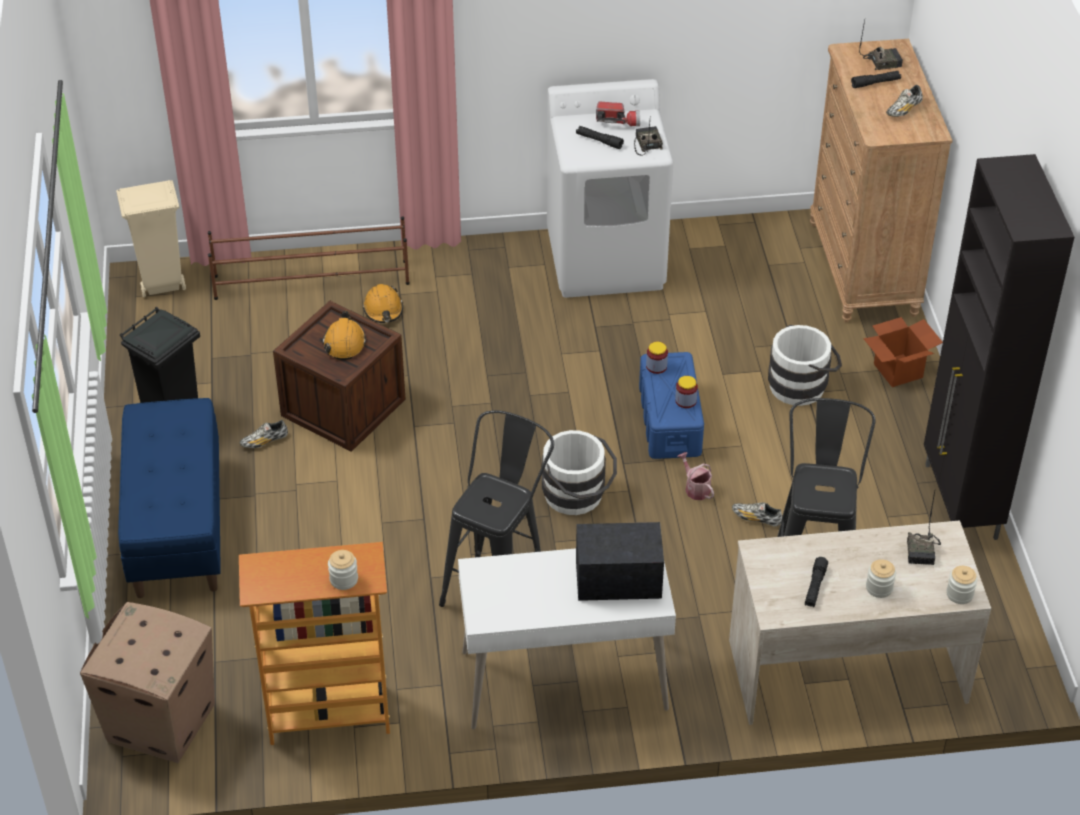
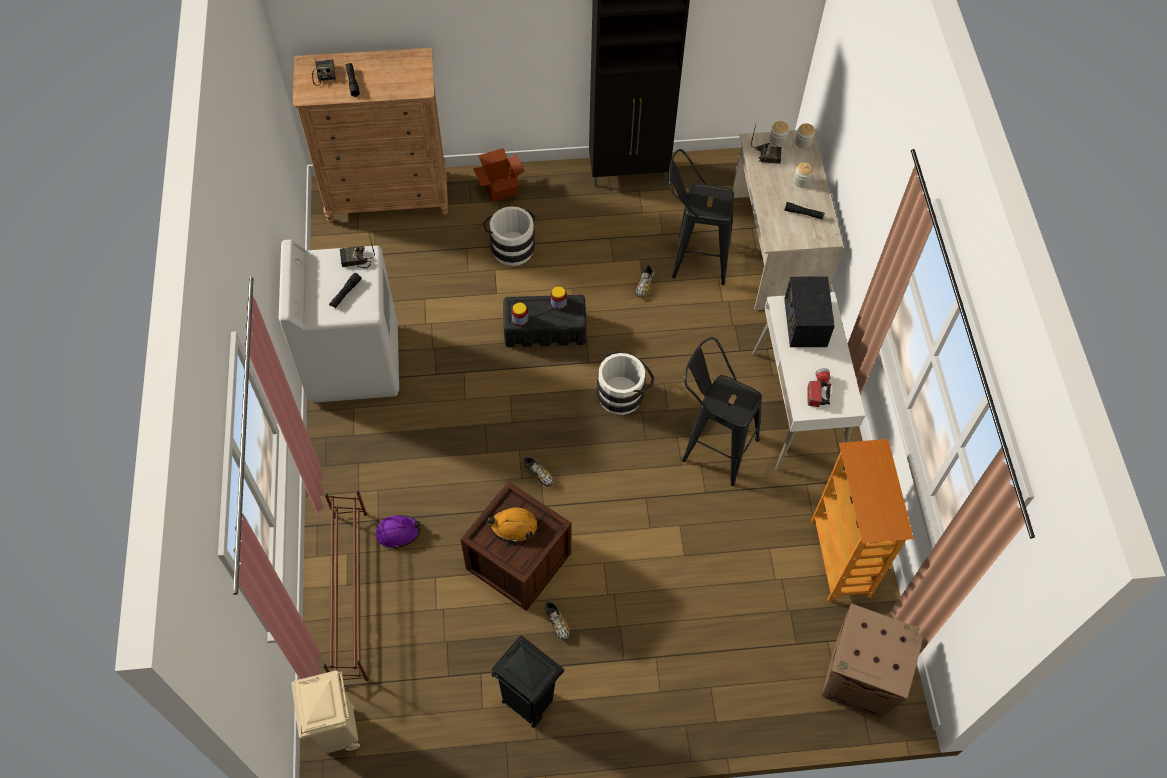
camera: 90 degrees left, 15 degrees up
blue bench [118,398,221,598] -> none
jar [328,550,358,590] -> jar moved to [770,121,789,146]
orange hard hat [363,284,403,323] -> purple hard hat [376,515,421,549]
flashlight [596,102,640,126] -> flashlight moved to [807,368,831,407]
blue storage box [639,352,704,459] -> black storage box [503,295,587,347]
watering can [678,452,714,500] -> none
shoe [886,85,923,117] -> shoe moved to [523,456,554,487]

